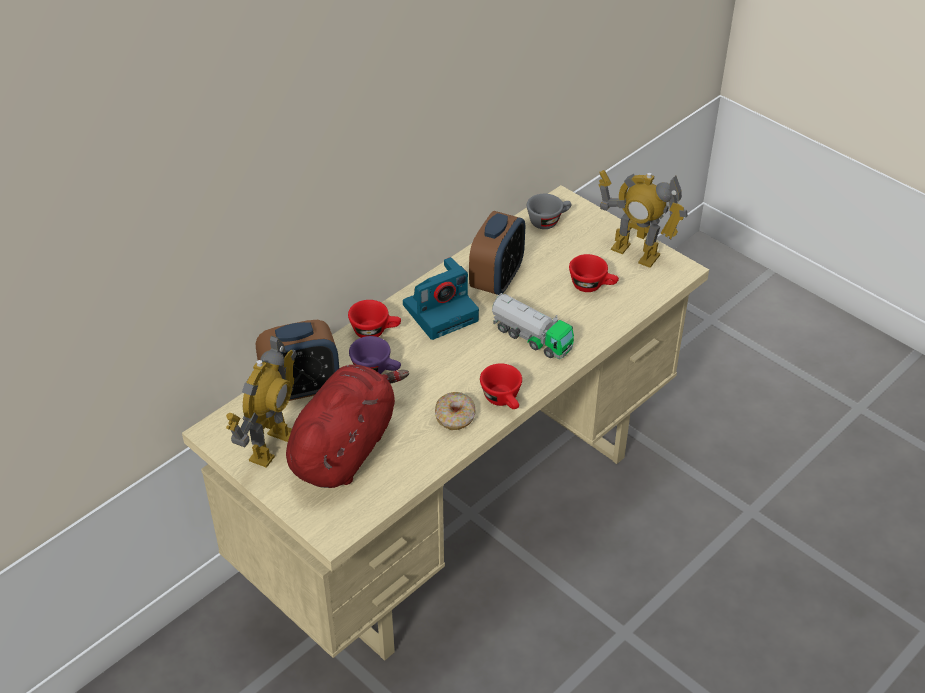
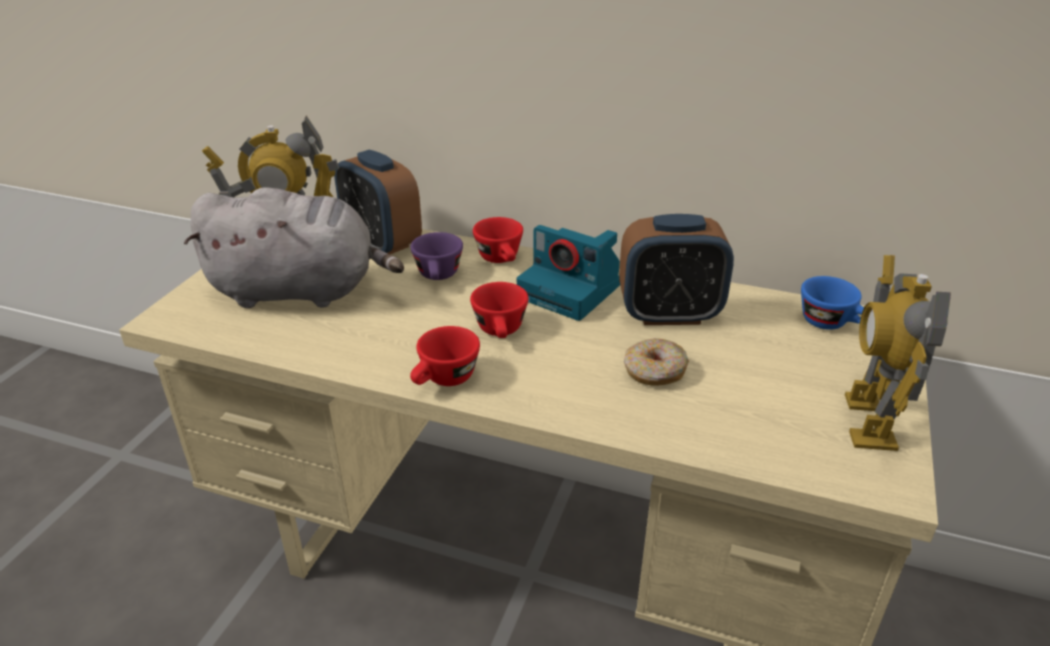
camera: 65 degrees right, 10 degrees down
red plush toy [286,365,409,488] -> grey plush toy [184,187,404,308]
donut [435,392,476,430] -> donut moved to [624,338,689,386]
toy truck [492,293,574,359] -> none
grey cup [527,194,572,229] -> blue cup [801,276,864,330]
red cup [569,254,619,292] -> red cup moved to [470,282,528,338]

